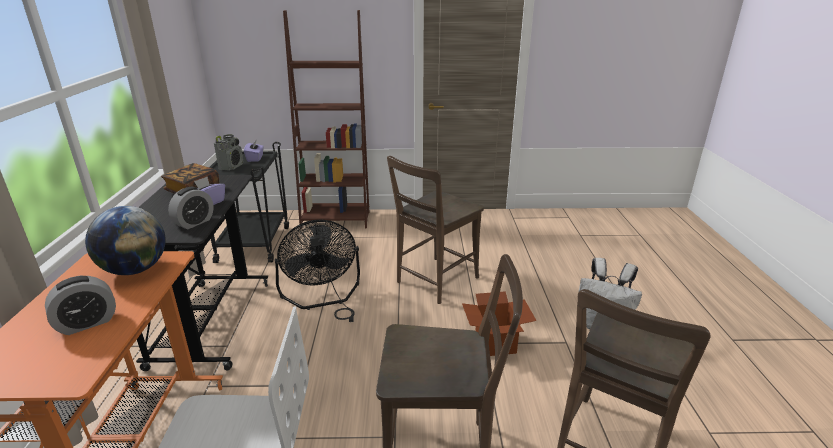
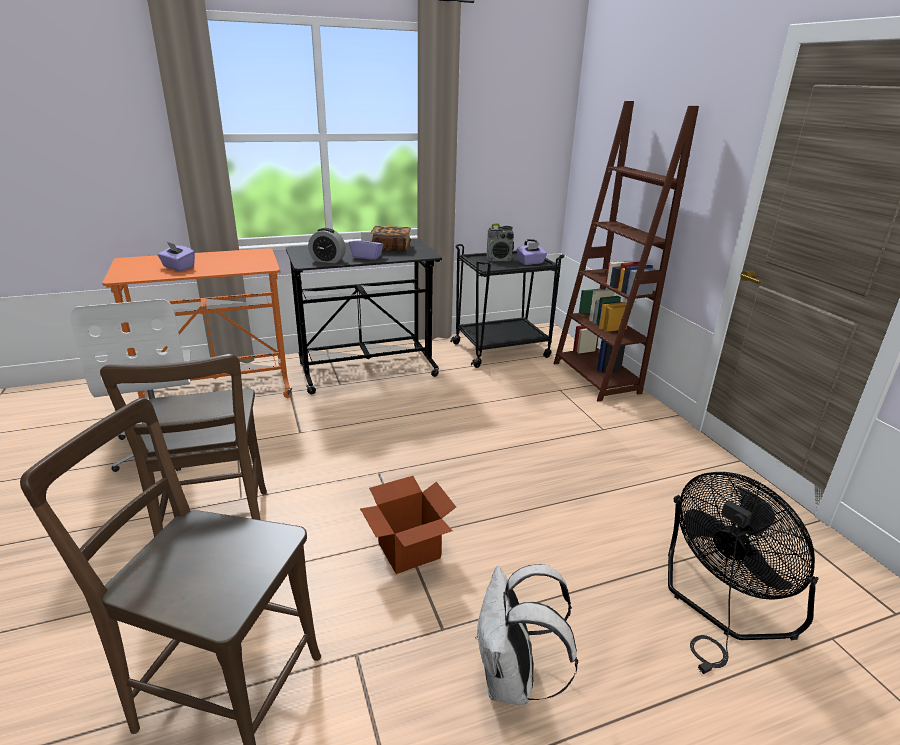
camera: 70 degrees right, 0 degrees up
alarm clock [45,276,116,335] -> purple tissue box [157,241,195,271]
globe [85,206,166,275] -> none
black fan [275,220,360,322] -> black fan moved to [668,472,819,674]
brown chair [387,156,484,304] -> none

